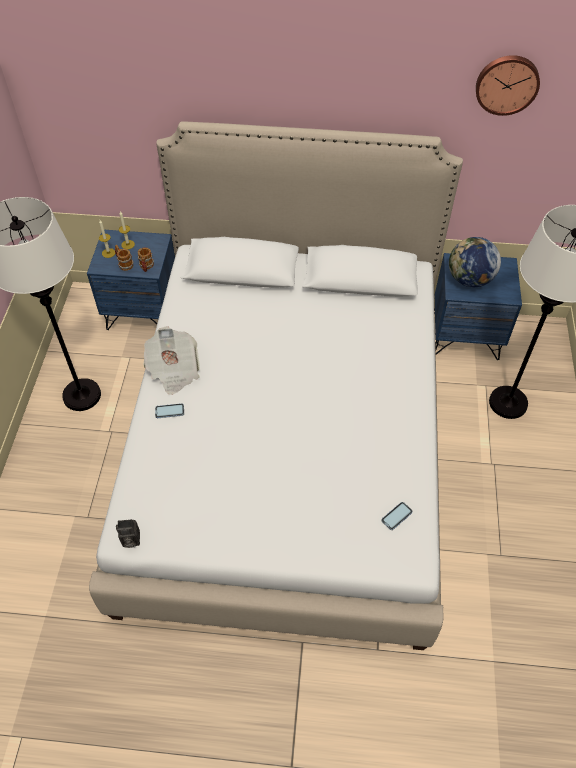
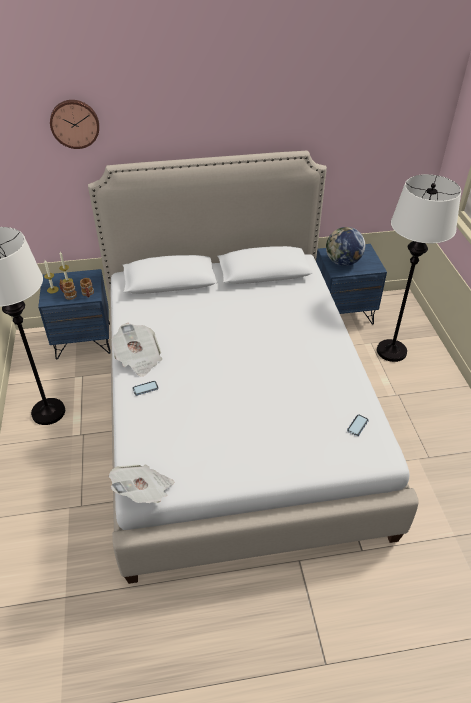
camera: 15 degrees left, 10 degrees down
camera [116,519,140,548] -> newspaper [109,465,174,503]
wall clock [476,55,540,116] -> wall clock moved to [50,100,99,149]

